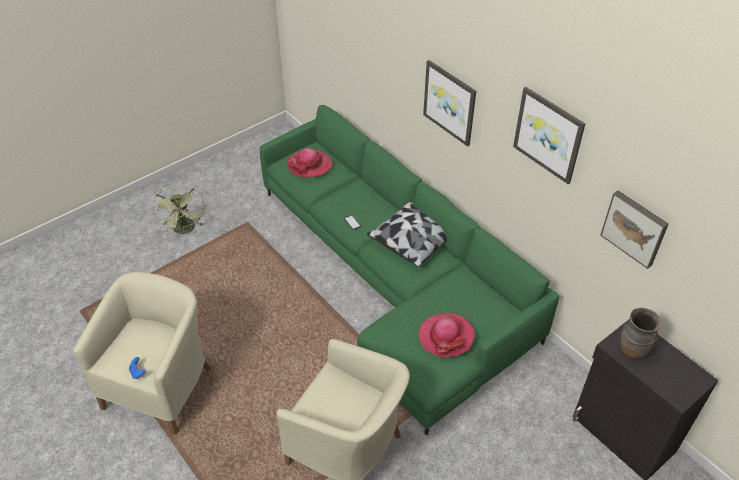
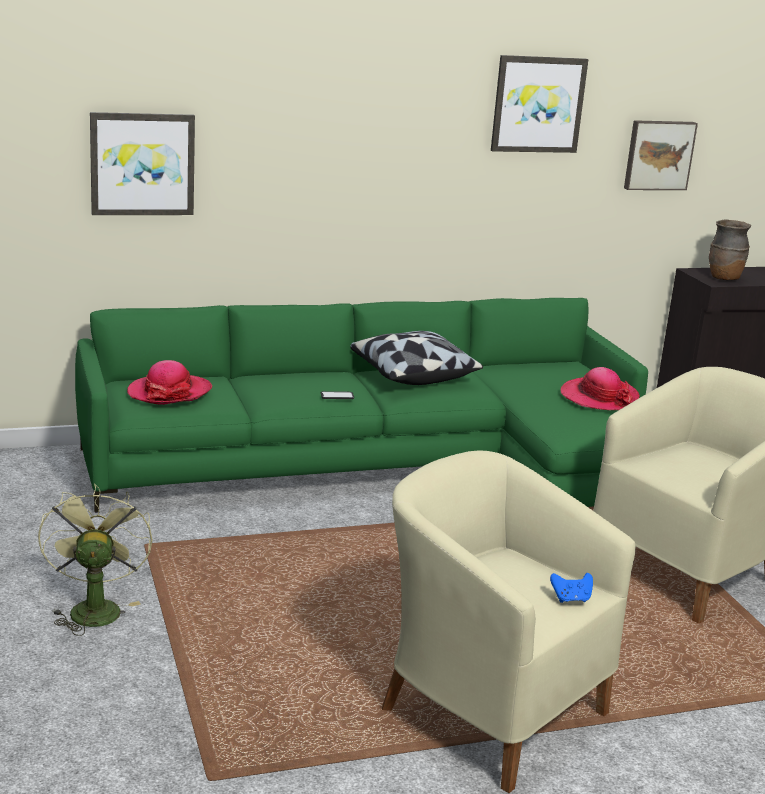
camera: 70 degrees left, 25 degrees down
green fan [152,185,204,236] -> green fan turned 105 degrees counterclockwise [38,484,152,636]
picture [423,60,476,147] -> picture moved to [90,112,195,215]

